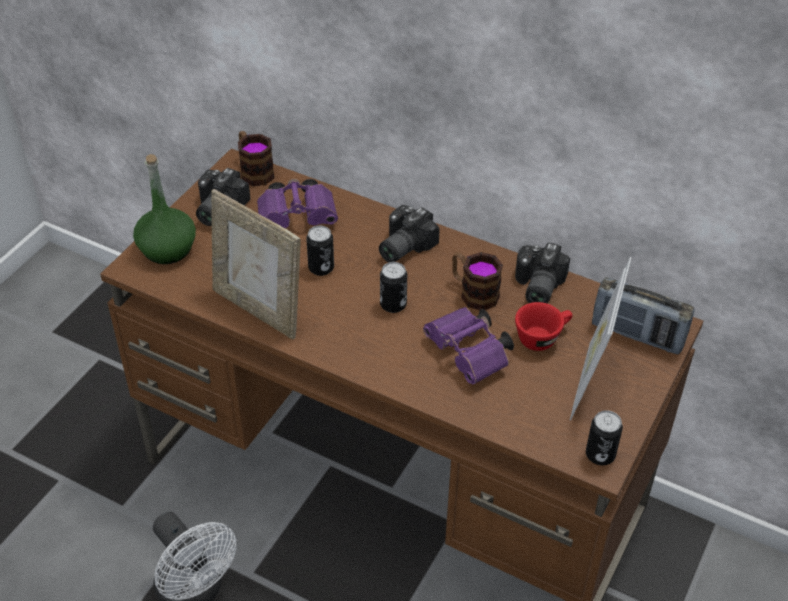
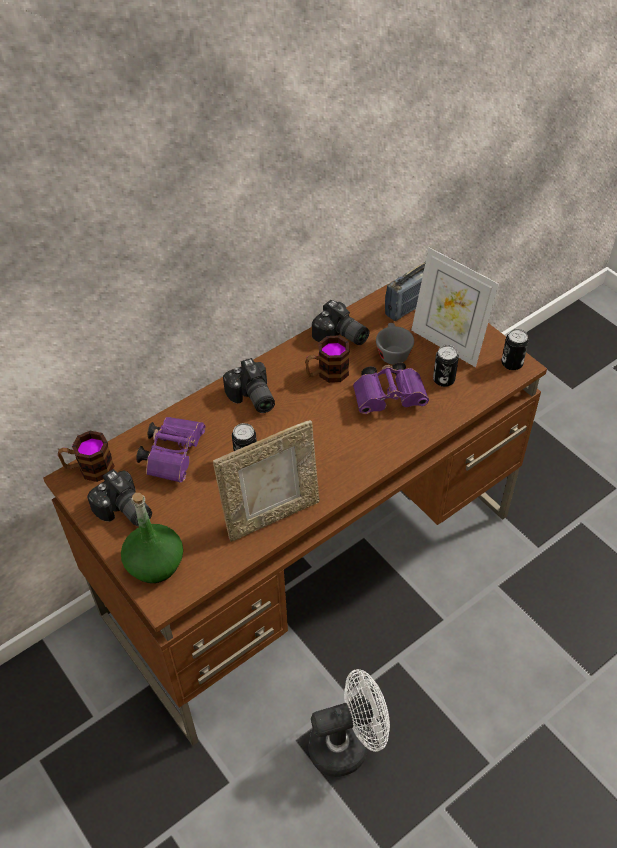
camera: 65 degrees left, 5 degrees up
can [380,262,407,313] -> can moved to [433,345,459,387]
red cup [515,302,573,351] -> grey cup [376,323,414,365]

